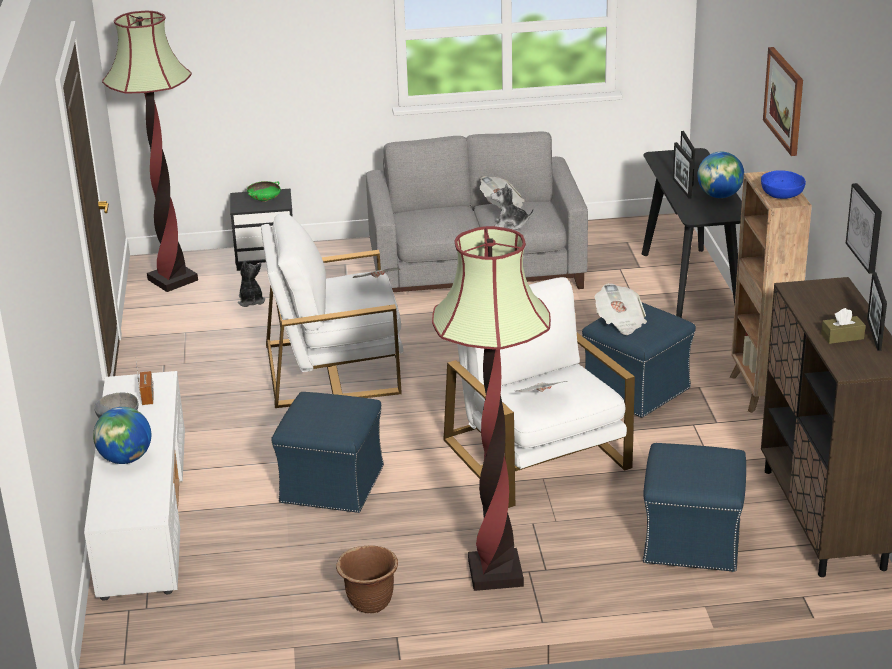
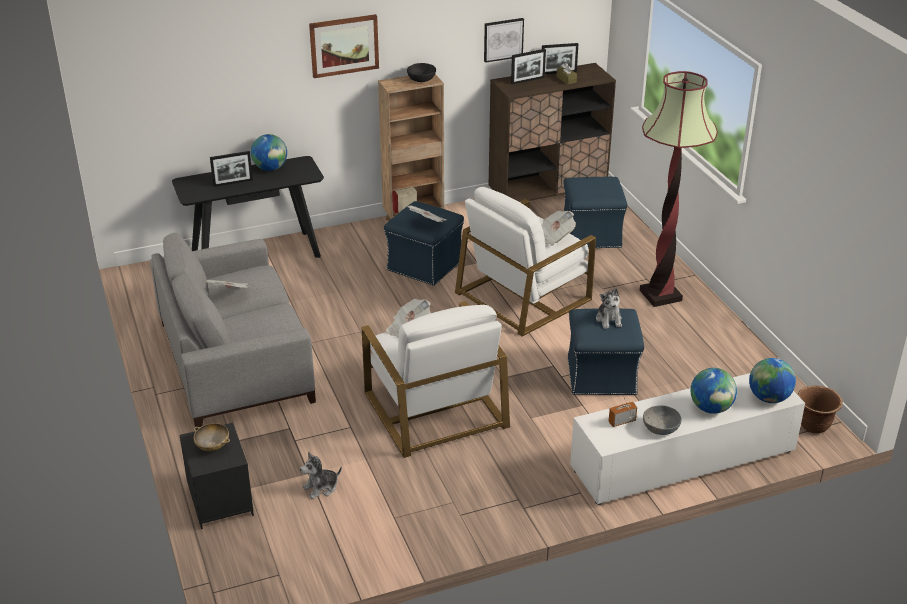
camera: 105 degrees left, 5 degrees up
floor lamp [102,11,198,292] -> none
green bowl [247,181,281,202] -> beige bowl [193,423,230,451]
brown planter [336,546,398,613] -> brown planter moved to [798,385,843,433]
plush toy [491,183,534,230] -> plush toy moved to [596,288,622,329]
picture frame [673,142,693,199] -> picture frame moved to [511,49,546,84]
blue bowl [761,170,806,199] -> black bowl [407,63,436,82]
none -> globe [749,358,796,403]

